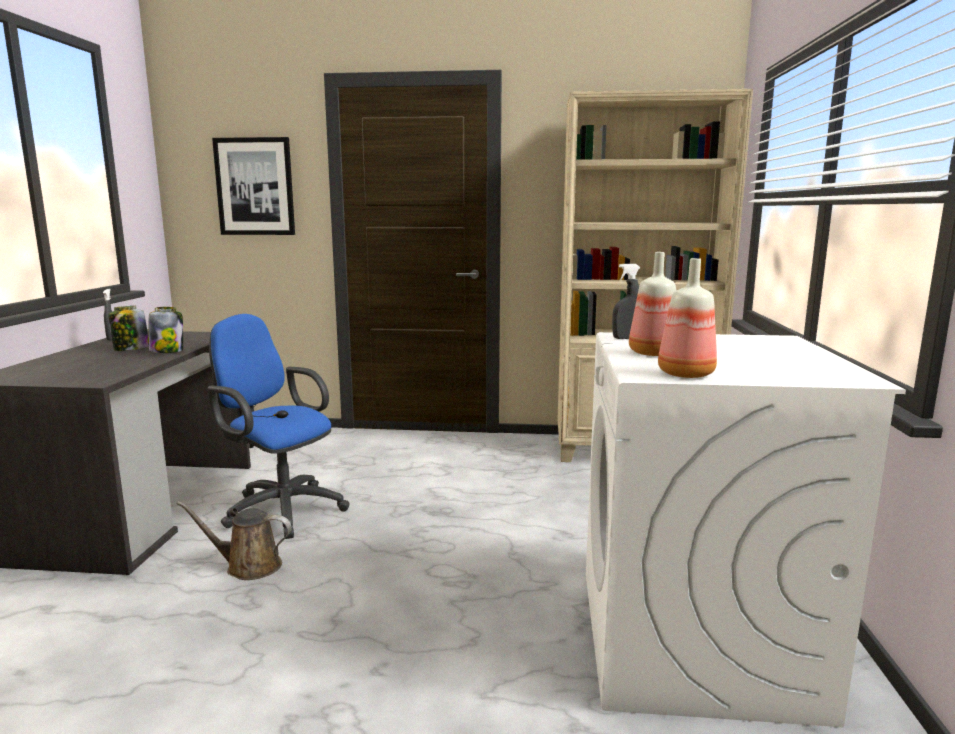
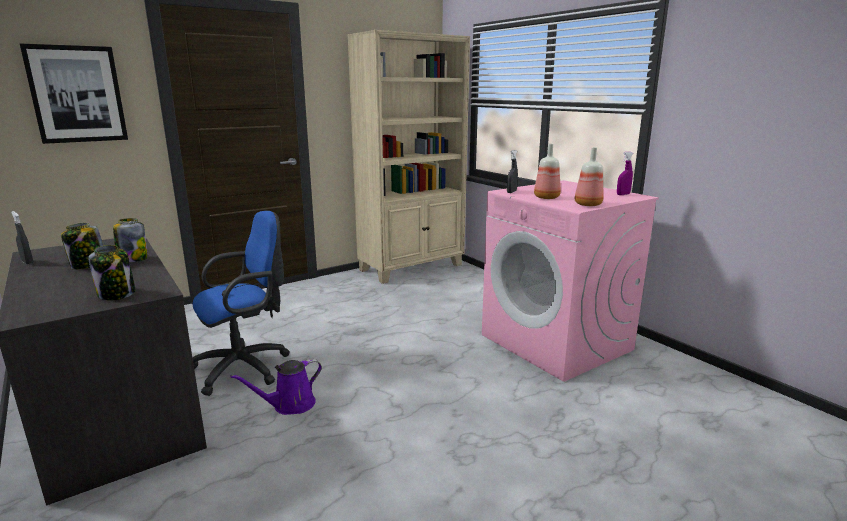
camera: 40 degrees left, 5 degrees up
brown watering can [177,501,292,580] -> purple watering can [230,359,322,415]
blue office chair [208,314,350,539] -> blue office chair turned 150 degrees clockwise [193,211,290,396]
white washing machine [586,332,906,727] -> pink washing machine [482,180,659,382]
none -> jar [88,245,136,300]
none -> purple spray bottle [617,152,633,195]

